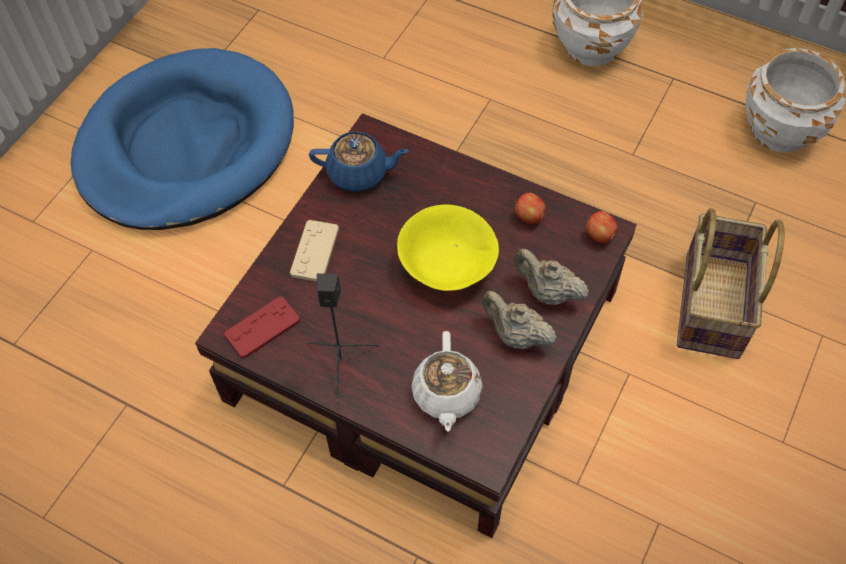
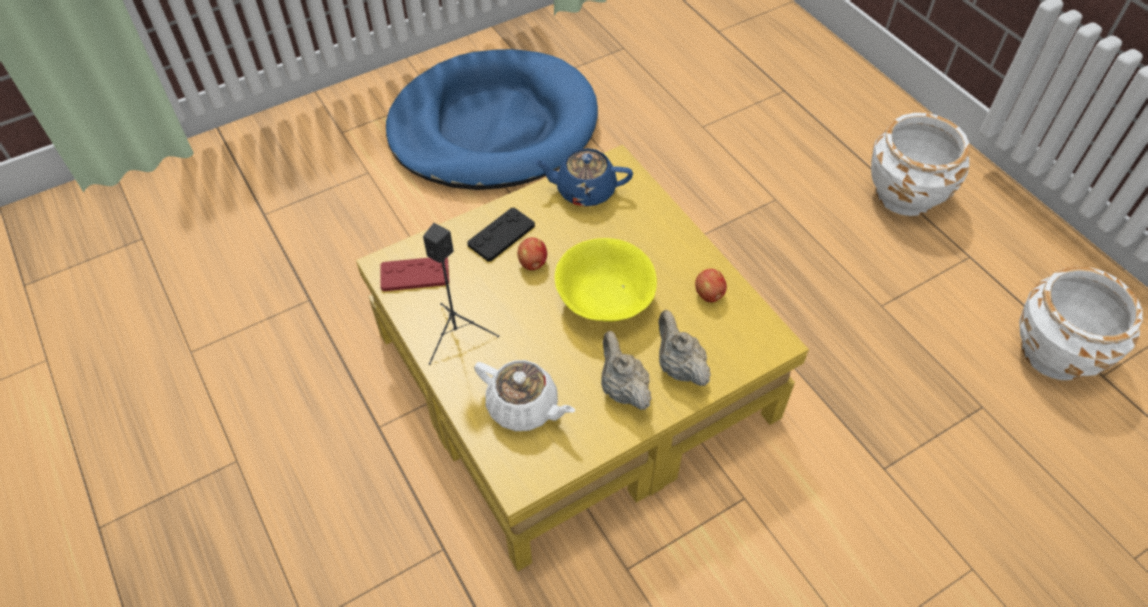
camera: 30 degrees right, 5 degrees down
brown coffee table [195,113,637,538] -> yellow coffee table [356,145,809,572]
beige game controller [290,220,339,281] -> black game controller [467,208,535,262]
blue teapot [309,131,409,191] -> blue teapot turned 150 degrees clockwise [534,148,633,207]
white teapot [411,331,483,432] -> white teapot turned 90 degrees counterclockwise [474,360,575,431]
apple [586,211,618,244] -> apple moved to [517,238,547,270]
basket [677,208,785,359] -> none

